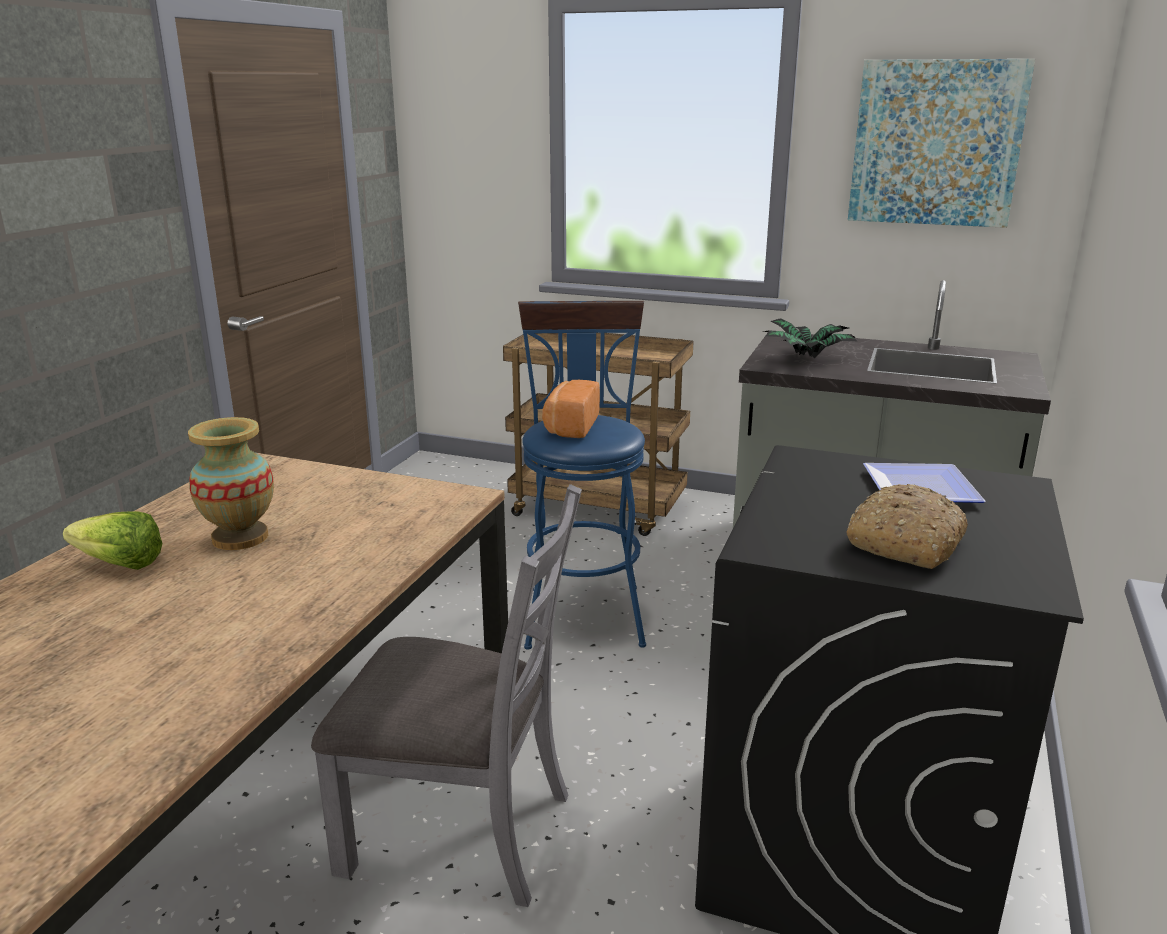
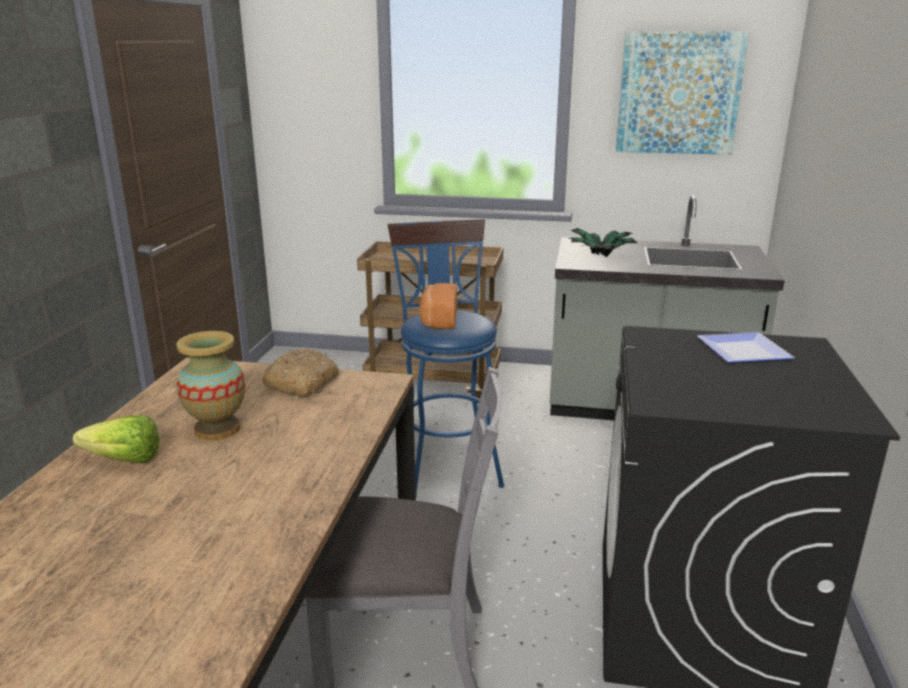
camera: 10 degrees left, 0 degrees up
bread [846,484,968,569] -> bread moved to [262,349,339,397]

